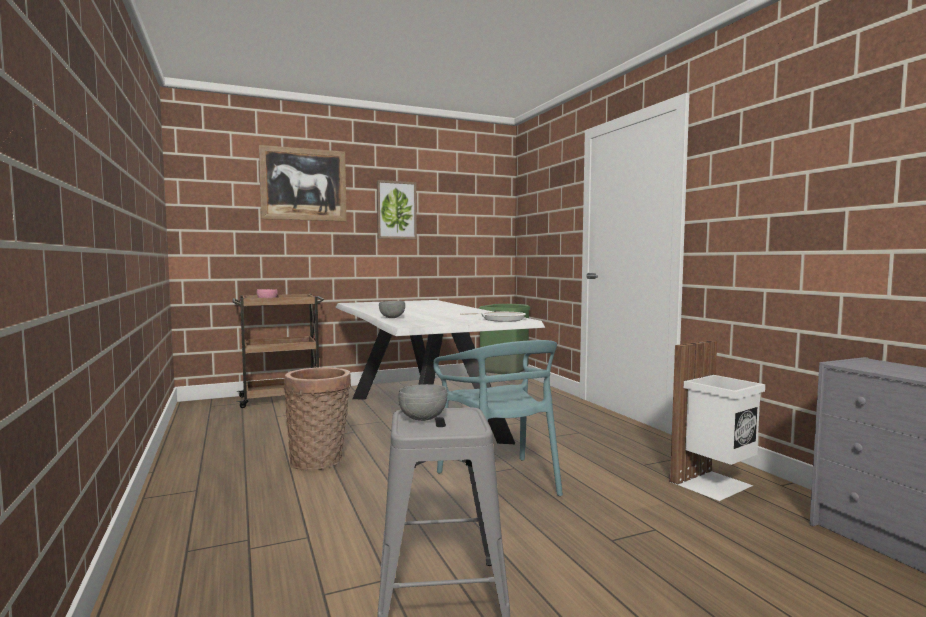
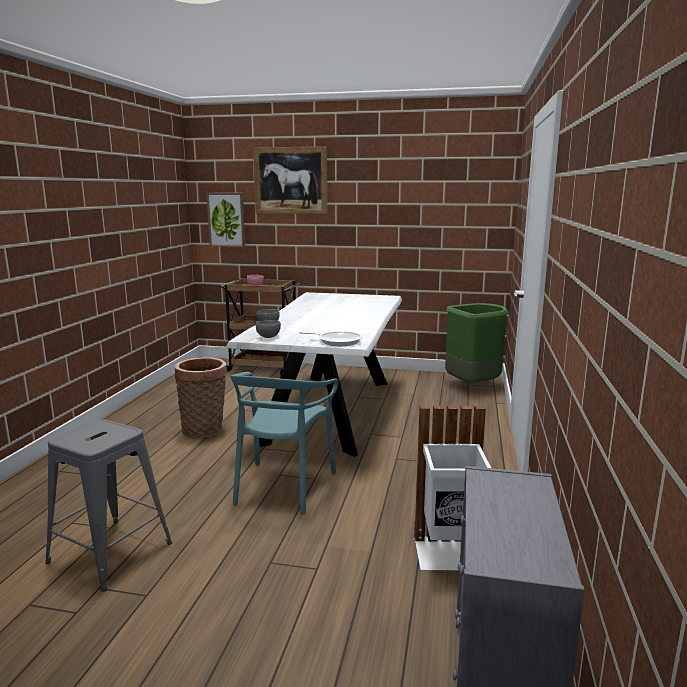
camera: 35 degrees right, 10 degrees up
picture [377,180,417,239] -> picture moved to [207,193,245,248]
grey bowl [398,384,447,421] -> grey bowl moved to [256,320,281,338]

